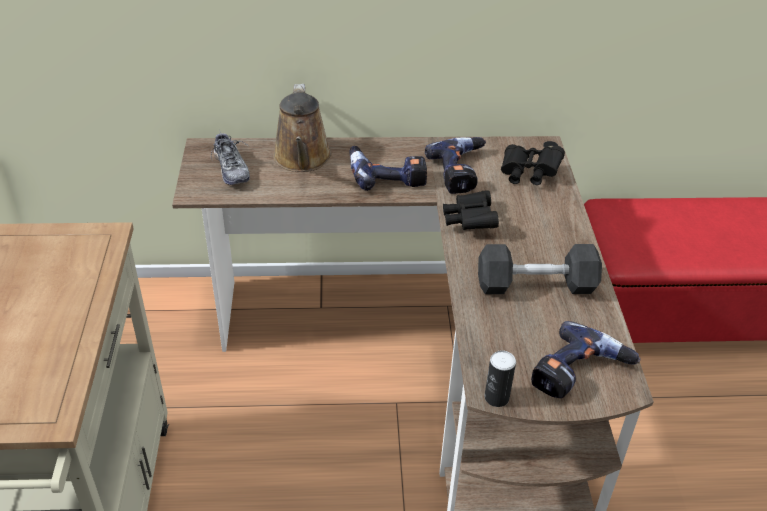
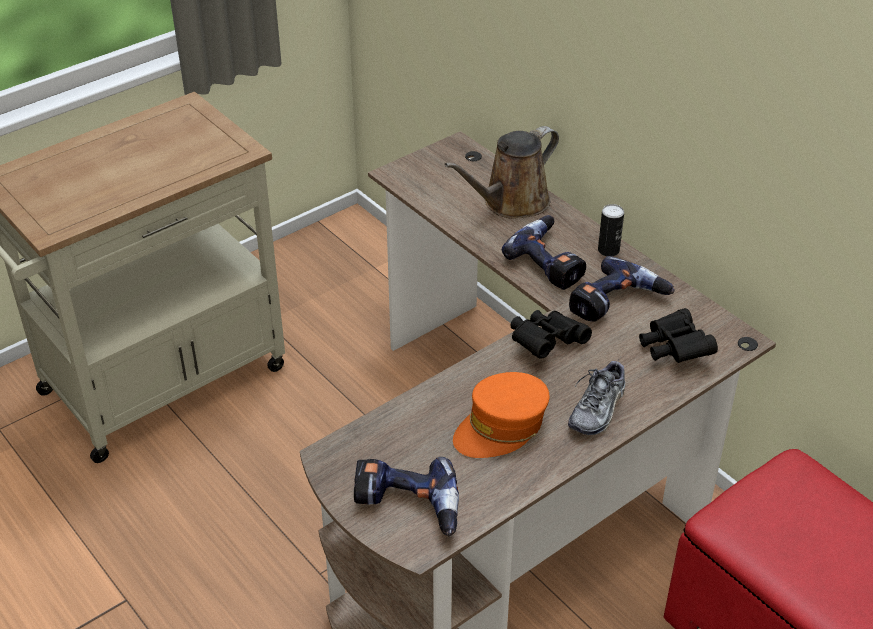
camera: 55 degrees right, 0 degrees up
shoe [211,130,250,185] -> shoe moved to [568,358,625,435]
black dumbbell [478,244,602,294] -> orange cap [453,372,550,458]
can [485,350,516,407] -> can moved to [598,204,624,256]

